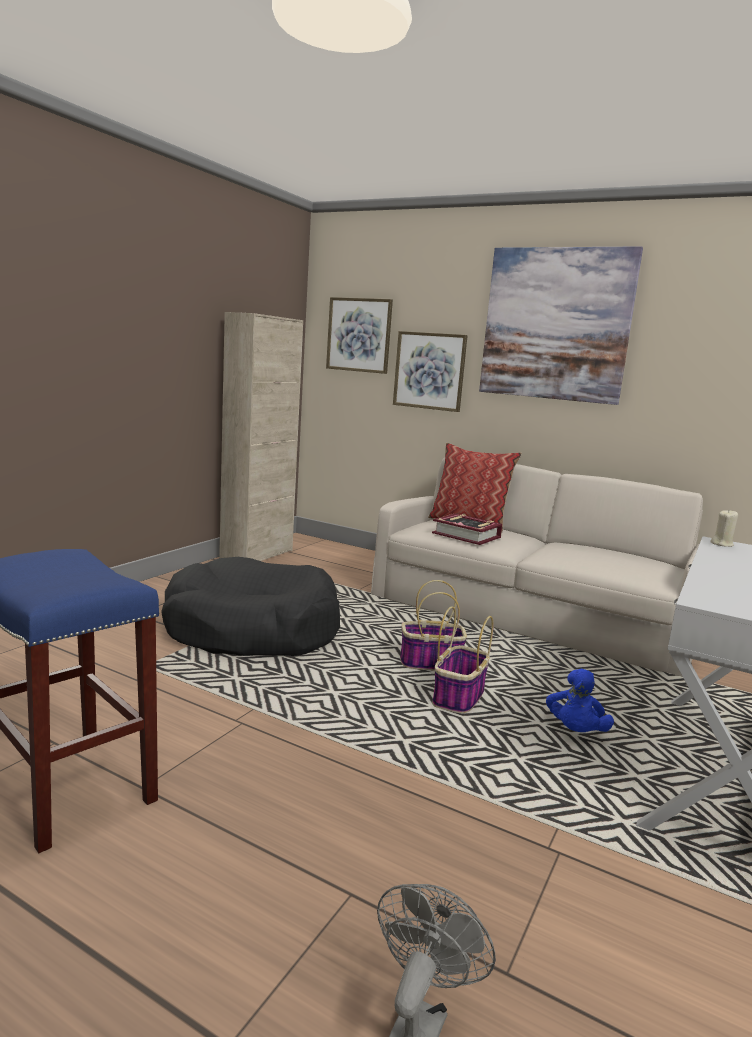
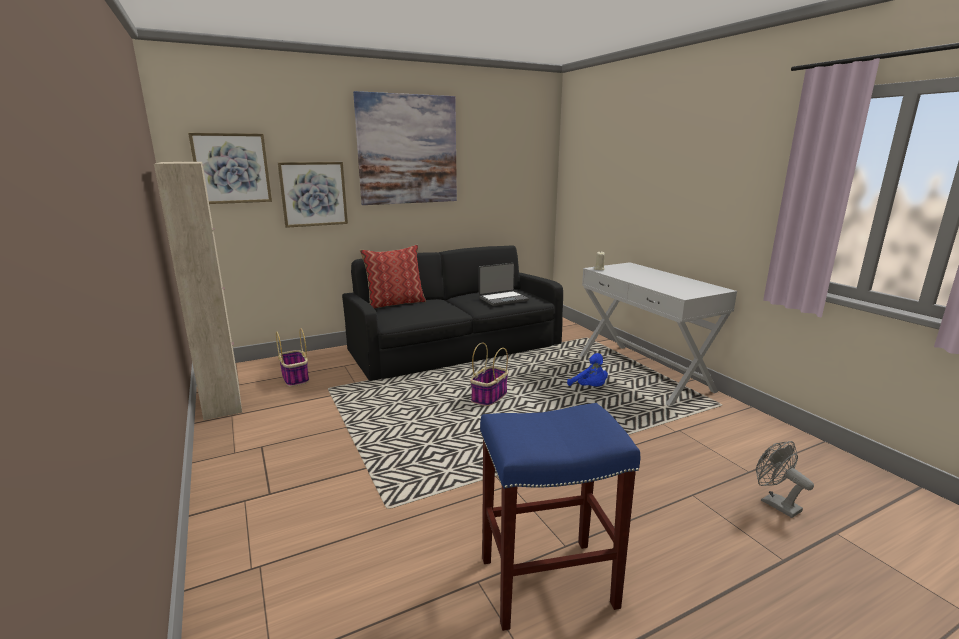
camera: 55 degrees left, 5 degrees up
black dog bed [161,557,340,656] -> none
beige sofa [371,458,703,677] -> black sofa [342,245,563,381]
book [432,513,502,545] -> none
basket [432,606,494,713] -> basket moved to [276,328,309,387]
none -> laptop [479,263,529,306]

